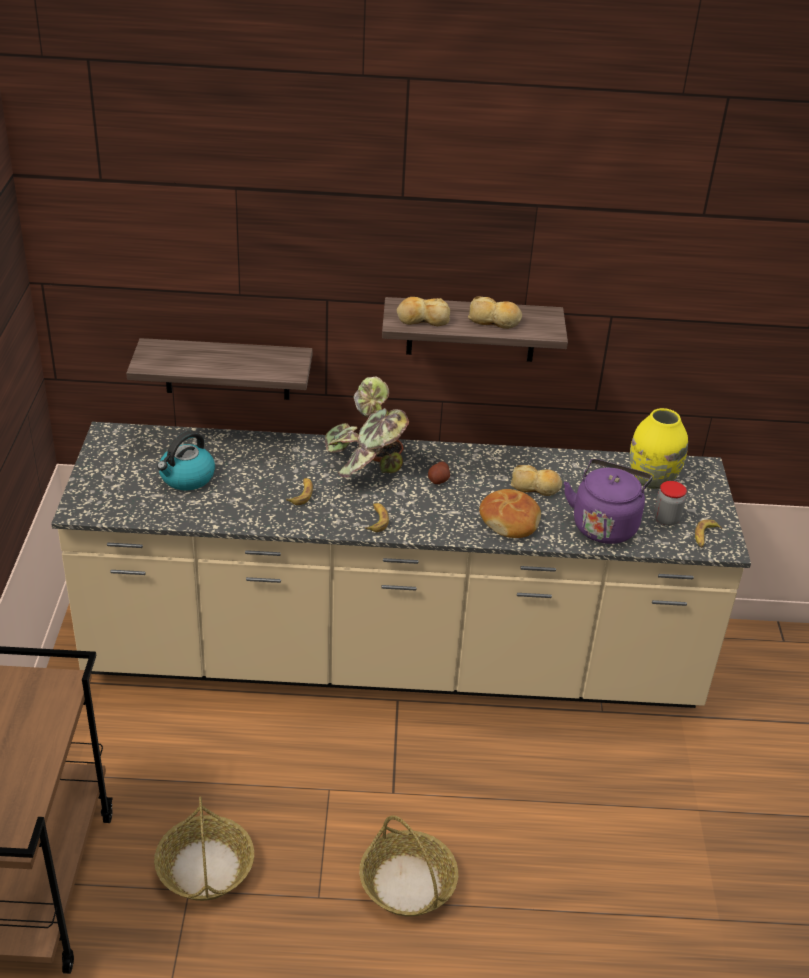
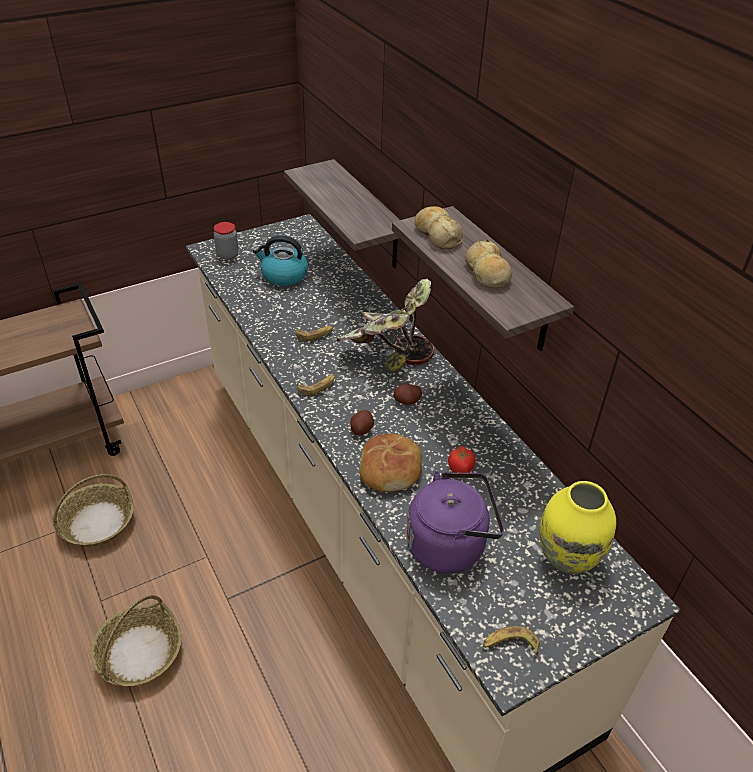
camera: 60 degrees right, 5 degrees up
bread [511,465,562,496] -> tomato [448,446,475,473]
jar [654,481,687,526] -> jar moved to [214,222,239,260]
none -> potato [350,410,374,436]

